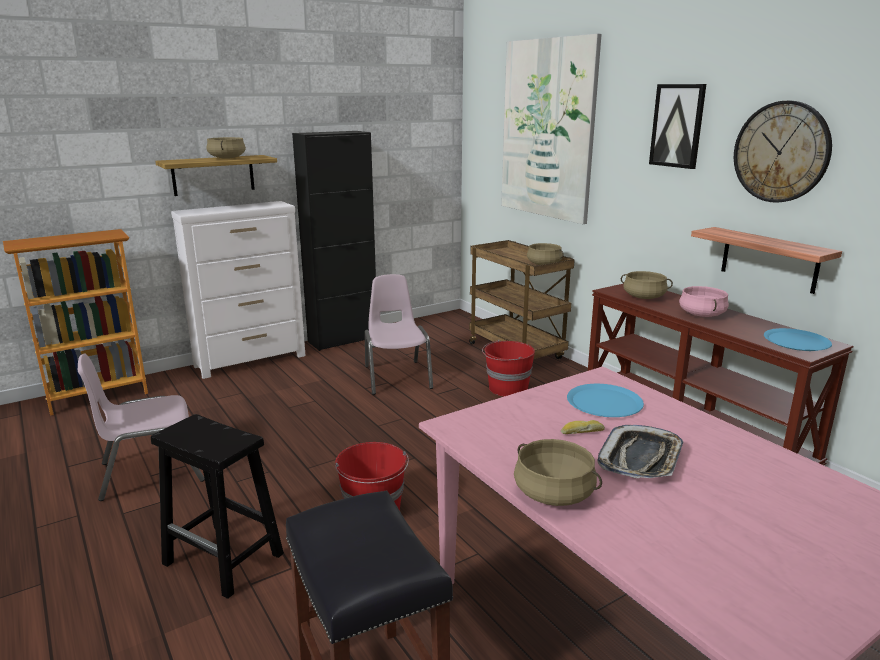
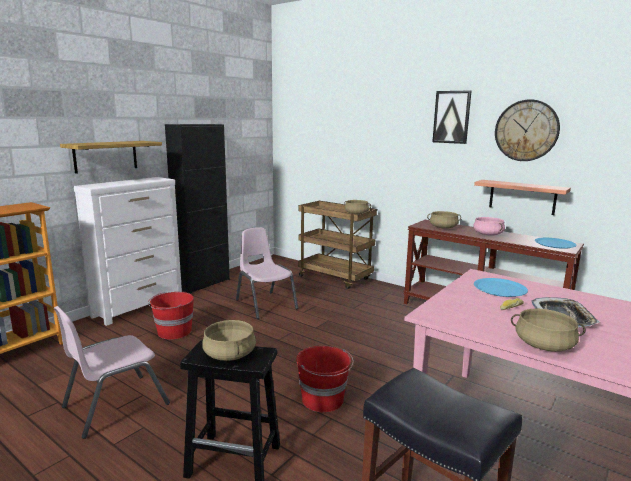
camera: 20 degrees left, 5 degrees down
beige cooking pot [206,137,246,159] -> beige cooking pot moved to [202,320,256,361]
red bucket [482,340,535,396] -> red bucket moved to [148,292,194,340]
picture [501,33,602,224] -> none

